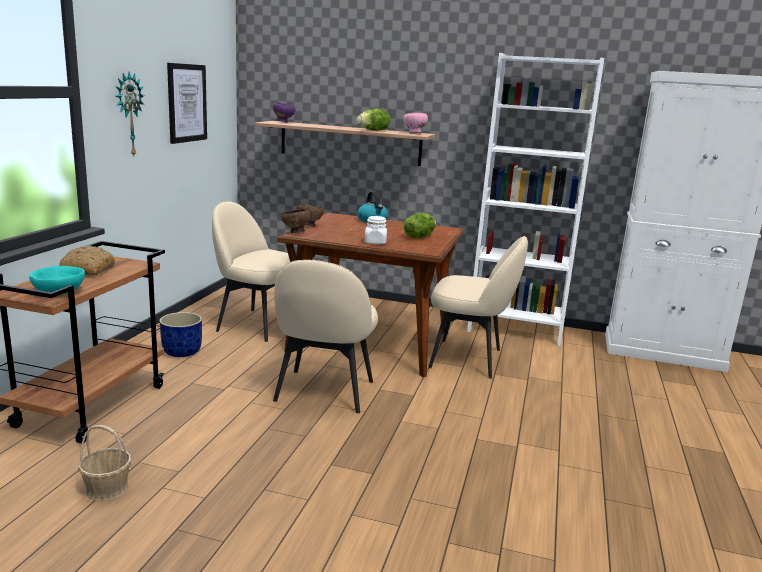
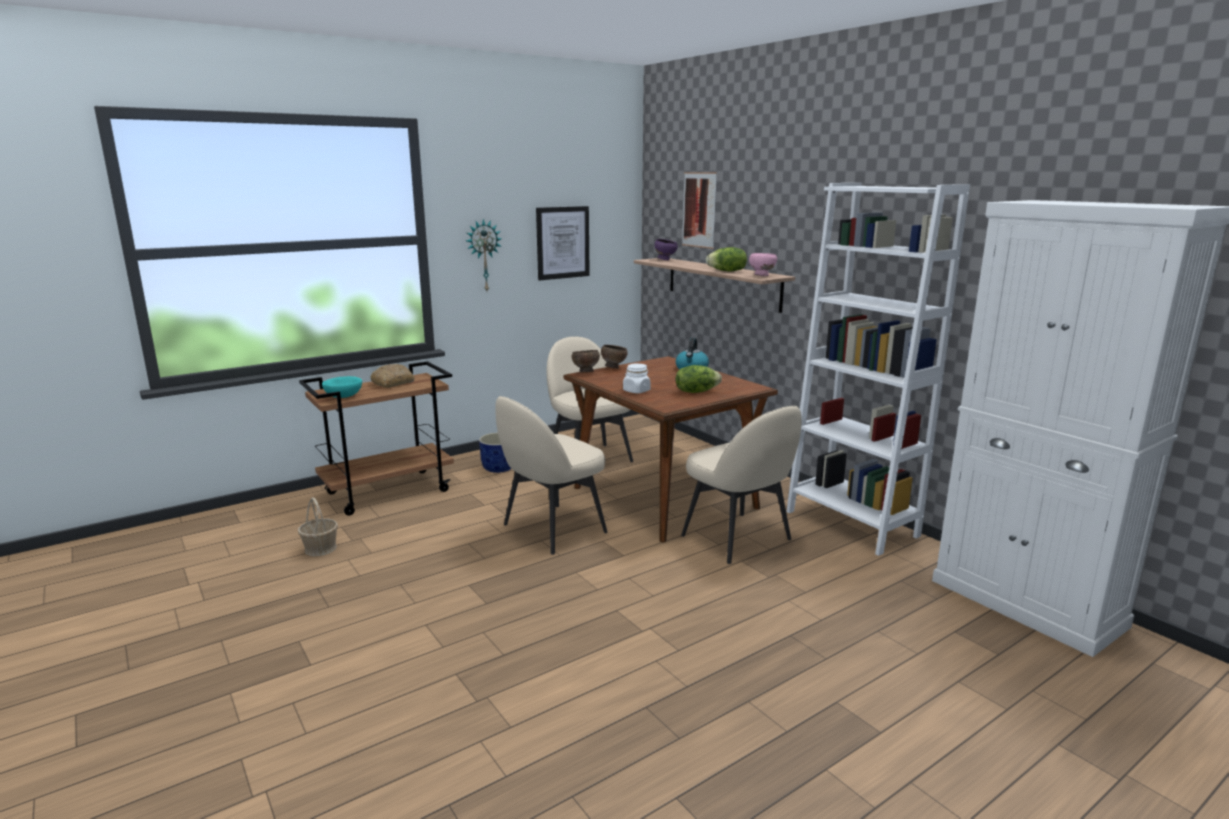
camera: 40 degrees right, 0 degrees up
none -> picture [682,172,717,249]

